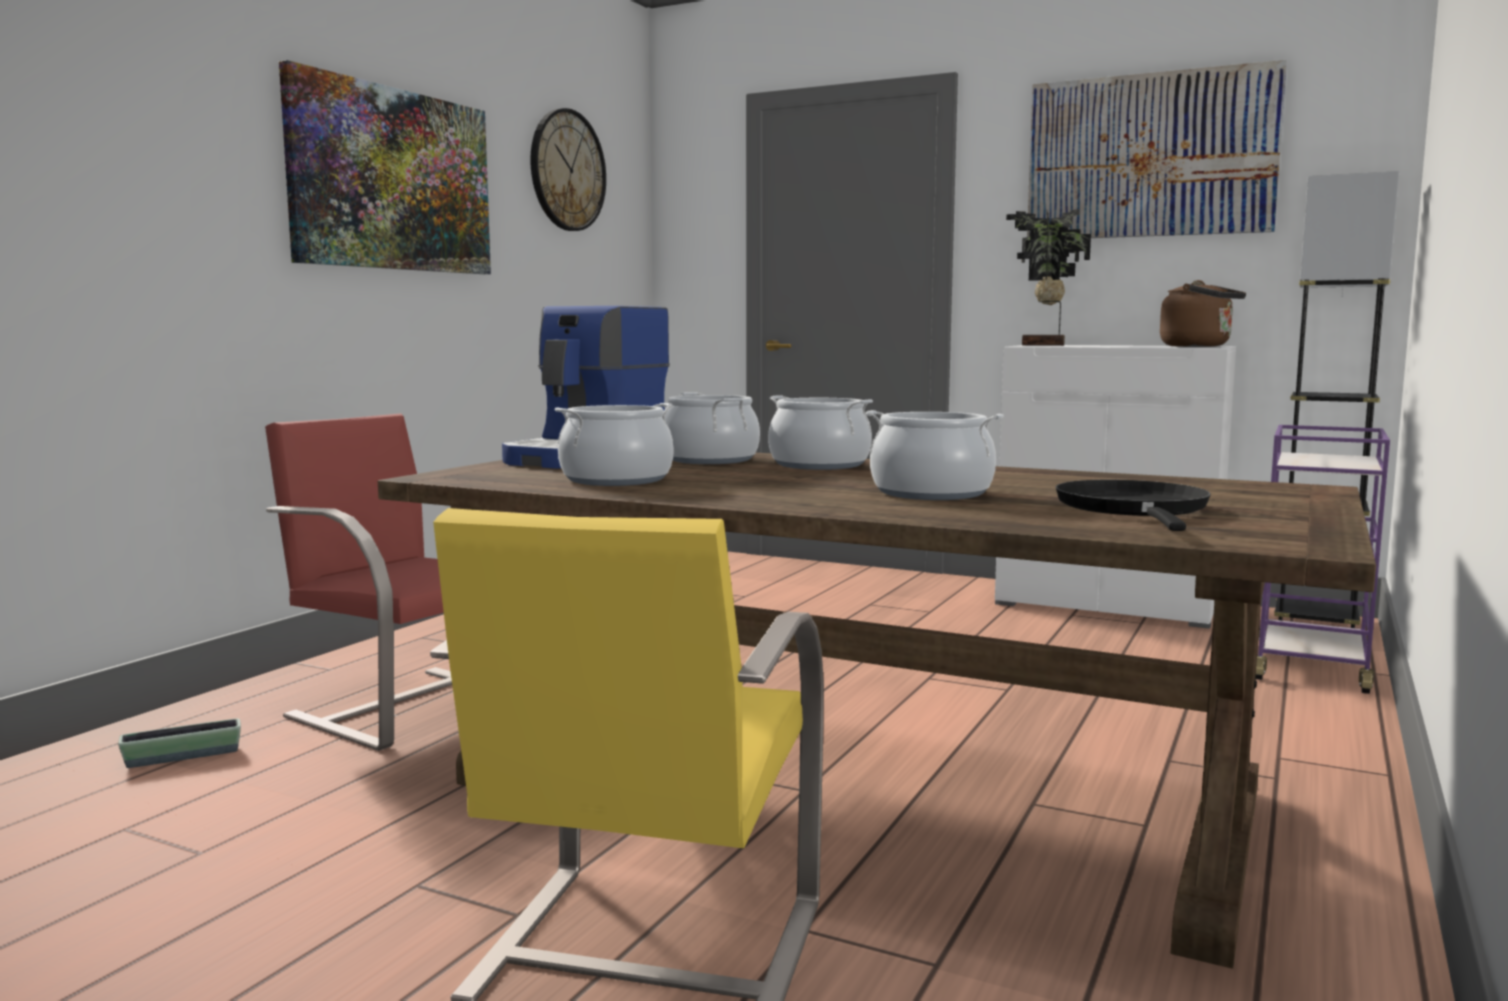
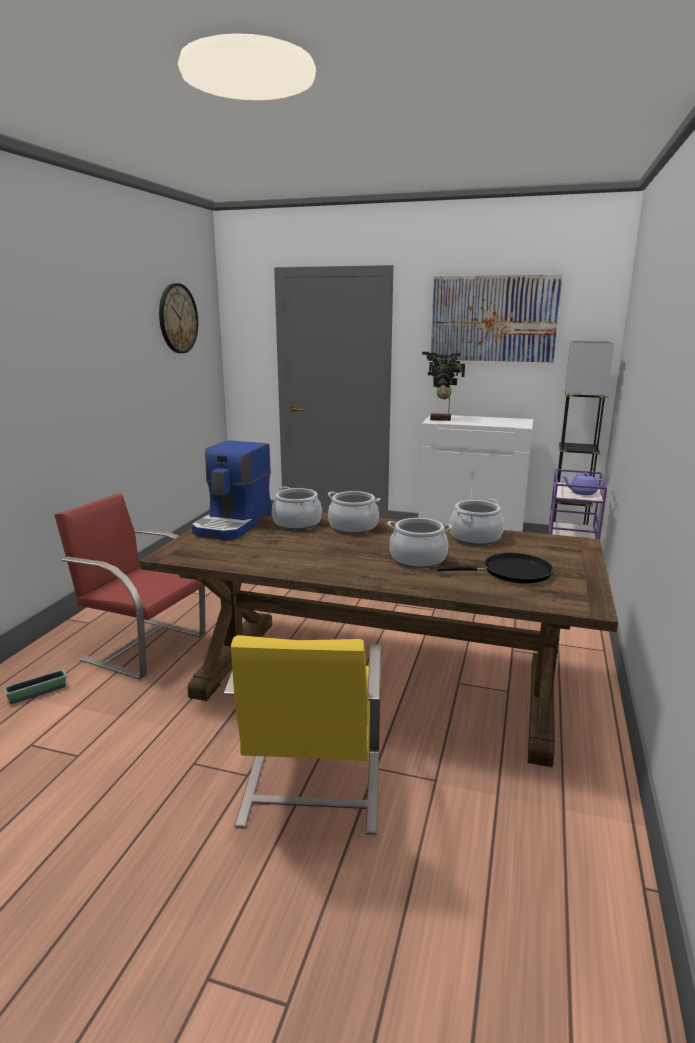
camera: 10 degrees left, 10 degrees up
picture [279,60,491,274] -> none
cooking pot [555,403,673,486] -> cooking pot moved to [450,499,504,545]
black frying pan [1056,480,1211,531] -> black frying pan turned 90 degrees clockwise [436,553,553,584]
brown kettle [1160,280,1246,347] -> none
none -> purple teapot [562,473,606,495]

